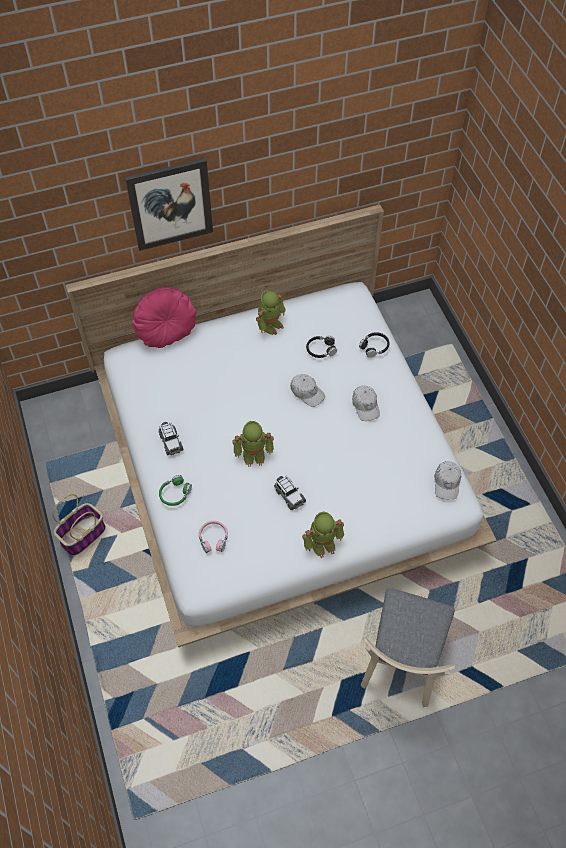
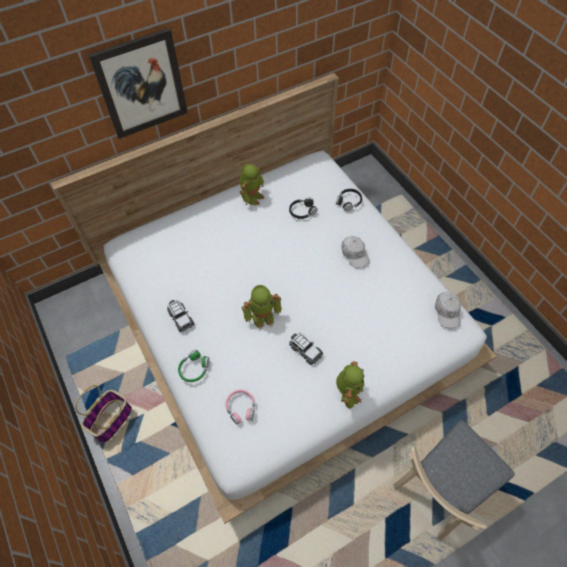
camera: 10 degrees left, 0 degrees up
pink pillow [132,287,196,348] -> none
white cap [290,374,325,407] -> none
toy robot [302,511,344,558] -> toy robot turned 45 degrees counterclockwise [336,361,365,409]
beige chair [361,588,456,707] -> beige chair turned 45 degrees clockwise [393,420,515,541]

